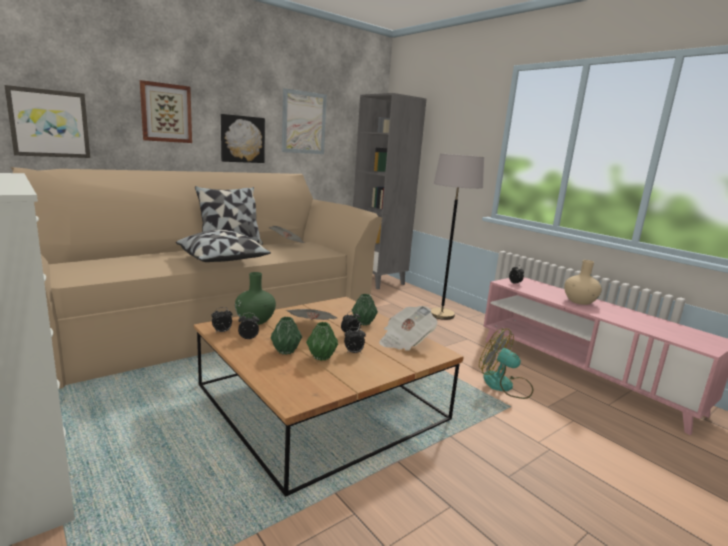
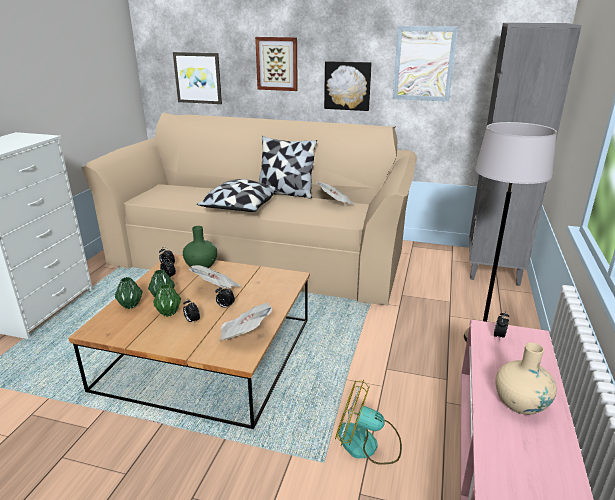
camera: 55 degrees right, 10 degrees up
green vase [352,294,378,325] -> green vase moved to [115,277,143,309]
fan [479,328,533,399] -> fan turned 75 degrees counterclockwise [335,379,402,465]

